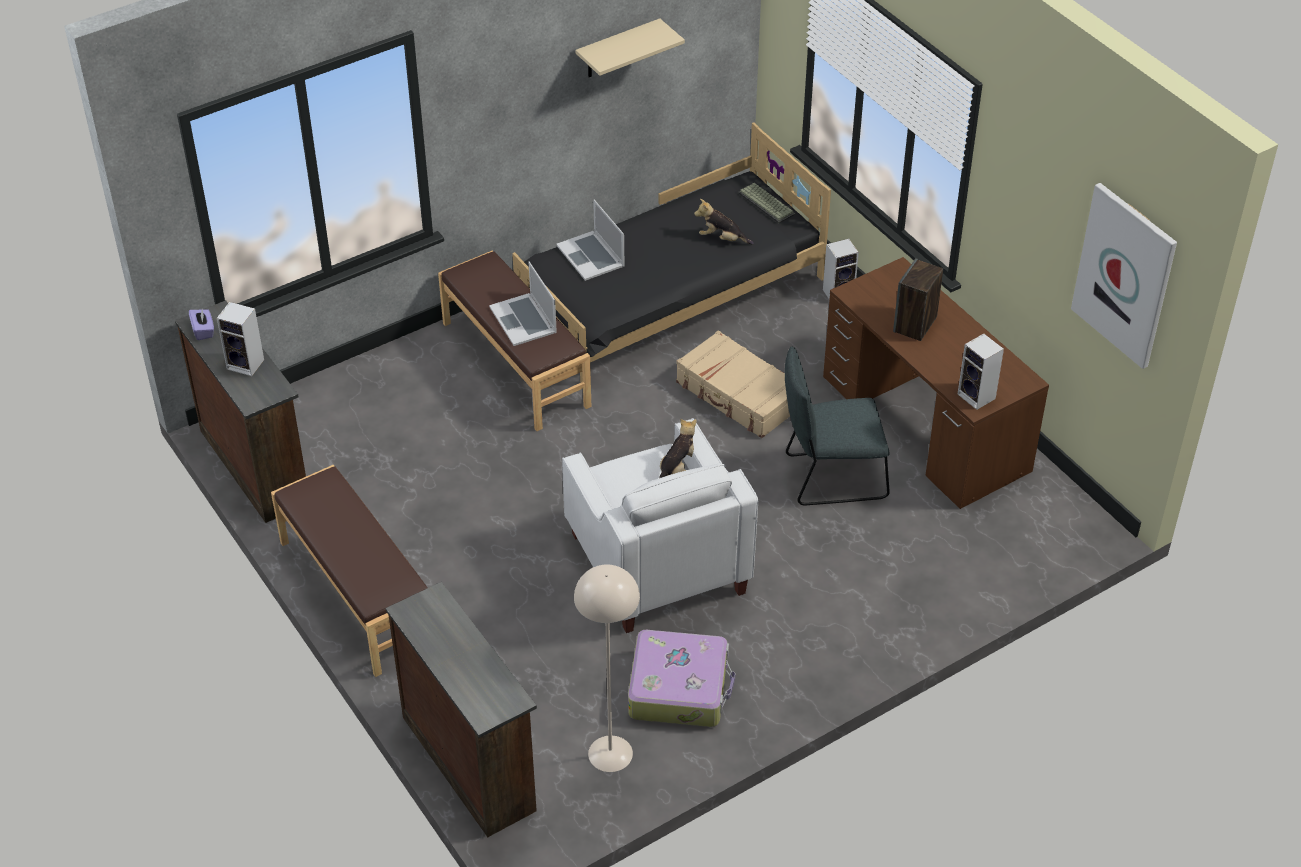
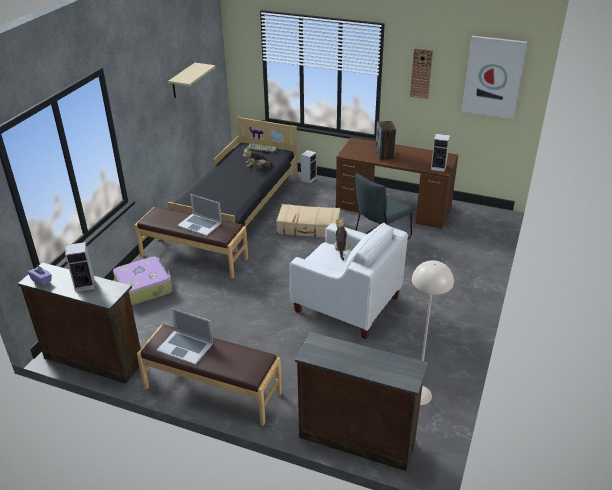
camera: 35 degrees left, 10 degrees down
laptop [556,200,624,281] -> laptop moved to [157,308,213,365]
suitcase [628,630,735,727] -> suitcase moved to [113,257,172,305]
none -> wall clock [410,48,433,99]

